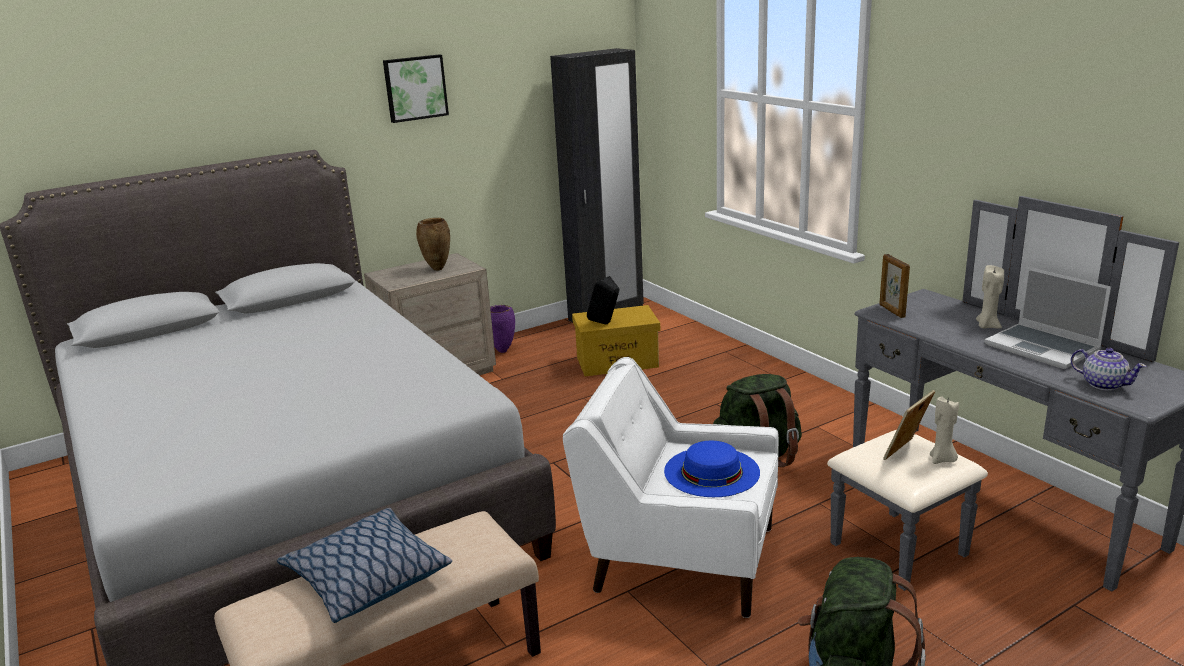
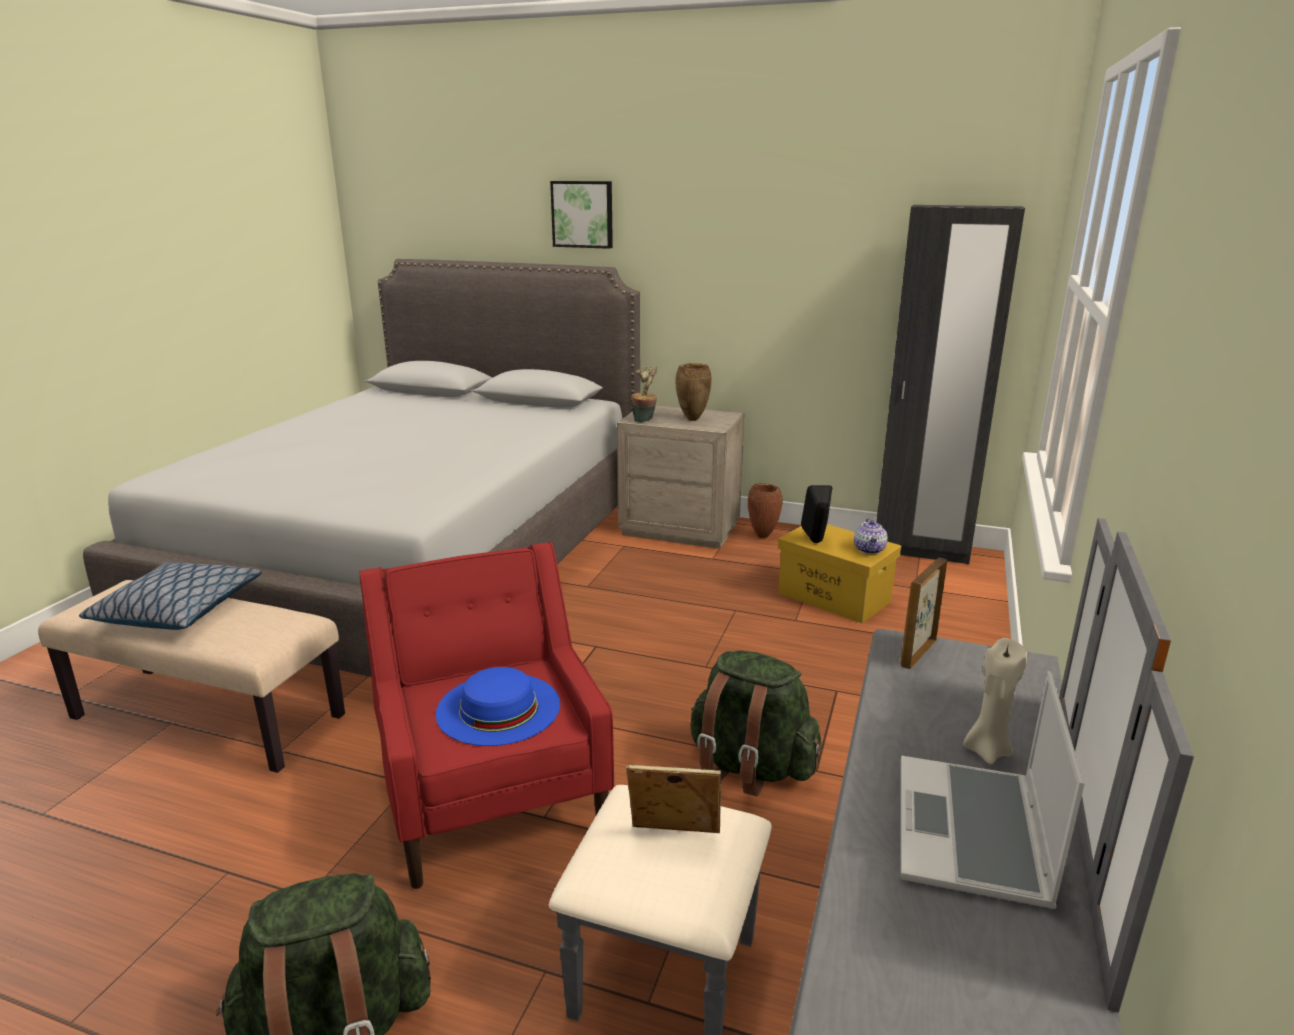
camera: 50 degrees right, 0 degrees up
picture [383,54,449,123] -> picture moved to [550,181,613,249]
purple vase [490,305,515,353] -> brown vase [748,483,783,538]
white armchair [563,357,779,618] -> red armchair [359,542,614,889]
beige candle [930,396,959,464] -> none
teapot [1070,348,1147,391] -> teapot moved to [854,518,888,554]
none -> potted plant [631,365,657,422]

